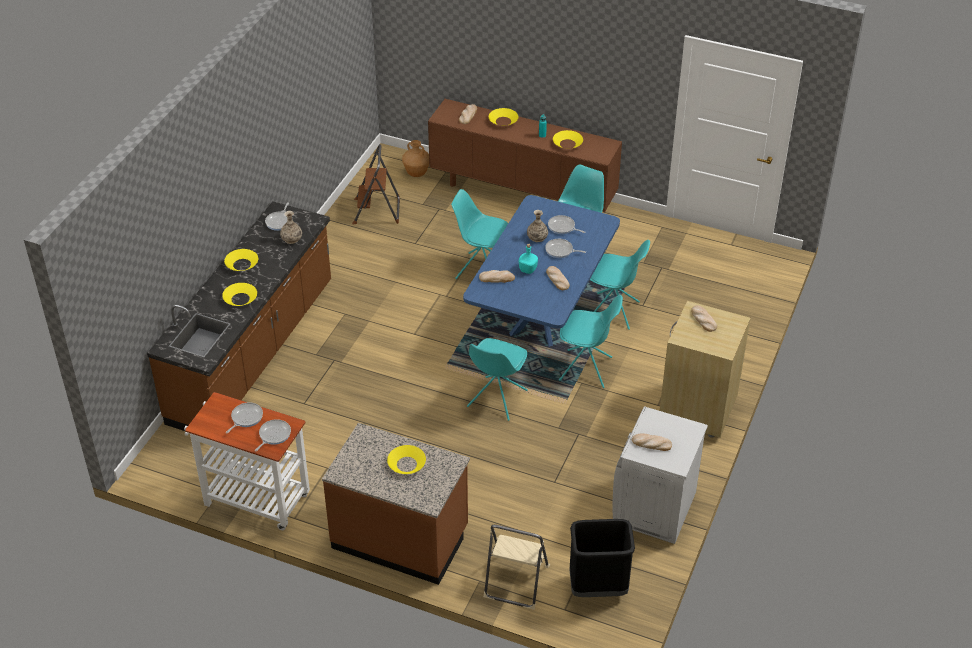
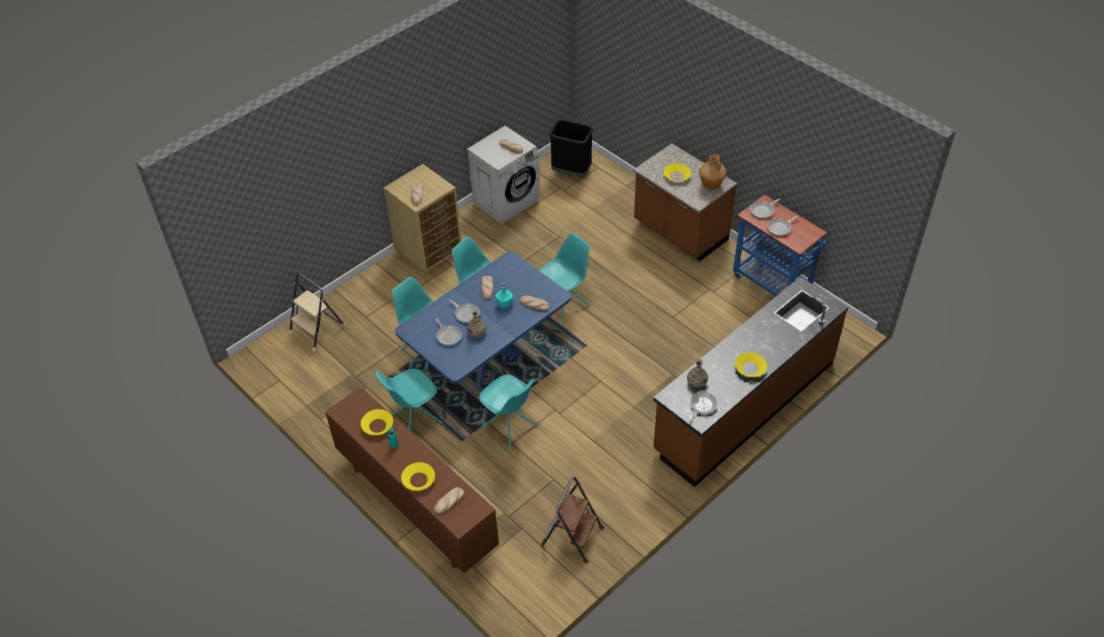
camera: 155 degrees left, 5 degrees up
white cart [184,392,310,530] -> blue cart [733,195,827,296]
yellow bowl [222,283,257,306] -> none
brown vase [402,140,429,177] -> brown vase moved to [699,154,726,189]
beige step ladder [484,525,550,610] -> beige step ladder moved to [288,273,346,351]

